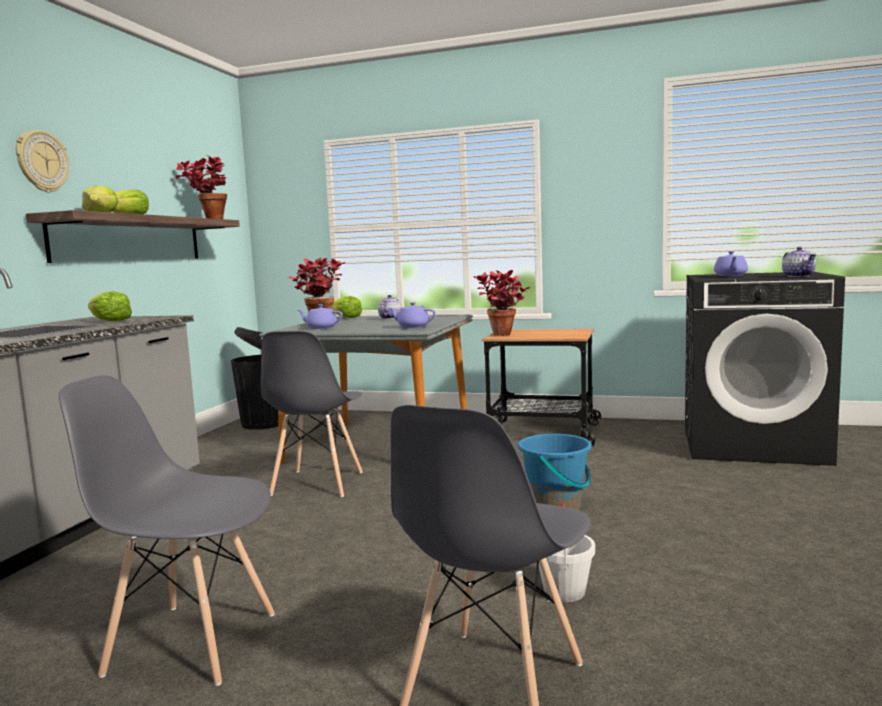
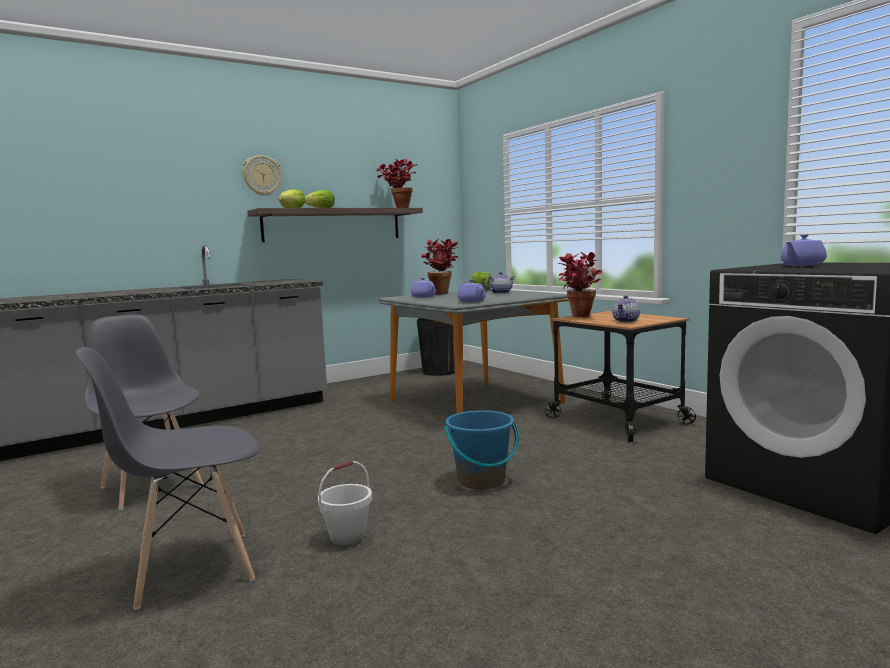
camera: 40 degrees right, 0 degrees up
lettuce [88,291,132,321] -> none
grey chair [261,331,362,497] -> none
teapot [782,247,817,277] -> teapot moved to [612,295,640,322]

